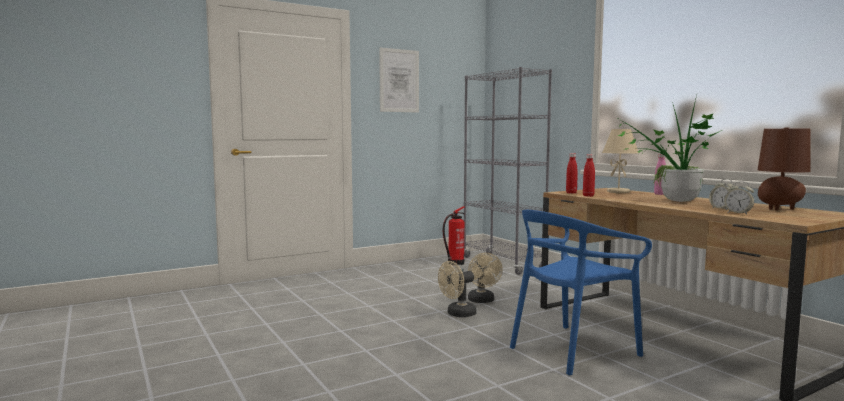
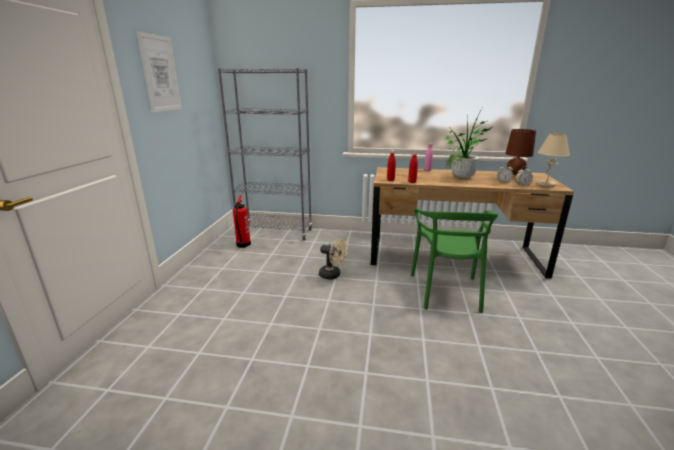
camera: 50 degrees left, 15 degrees up
beige fan [438,261,476,317] -> none
blue chair [510,210,652,375] -> green chair [411,208,498,313]
beige table lamp [602,129,639,193] -> beige table lamp moved to [537,133,570,187]

